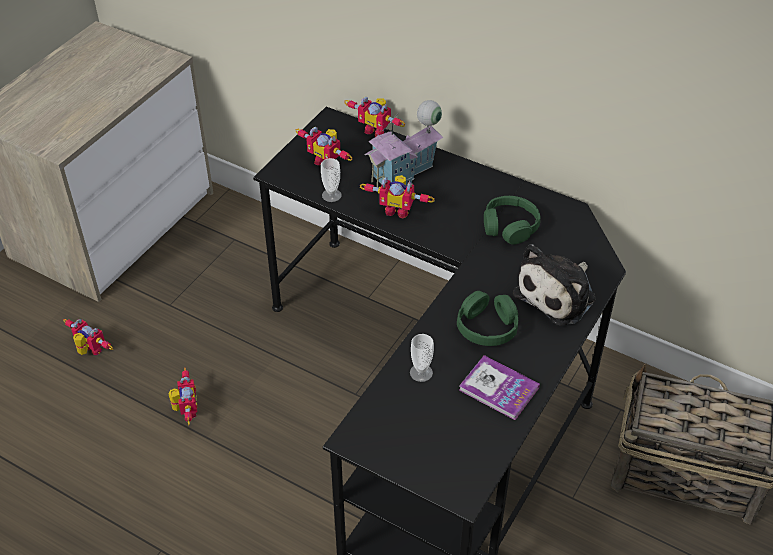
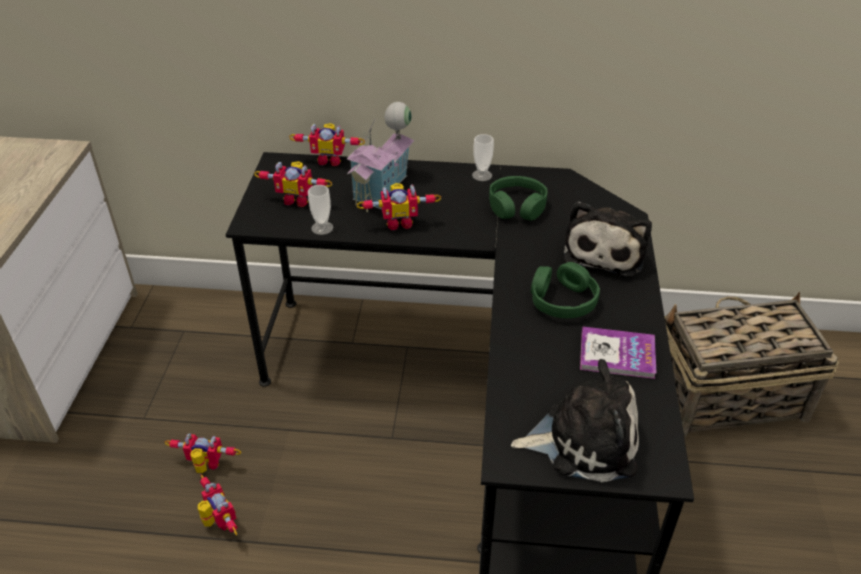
camera: 25 degrees left, 5 degrees down
toy robot [63,319,113,355] -> toy robot moved to [164,433,241,473]
cup [410,334,434,382] -> cup moved to [472,134,494,181]
none -> plush toy [511,359,639,482]

